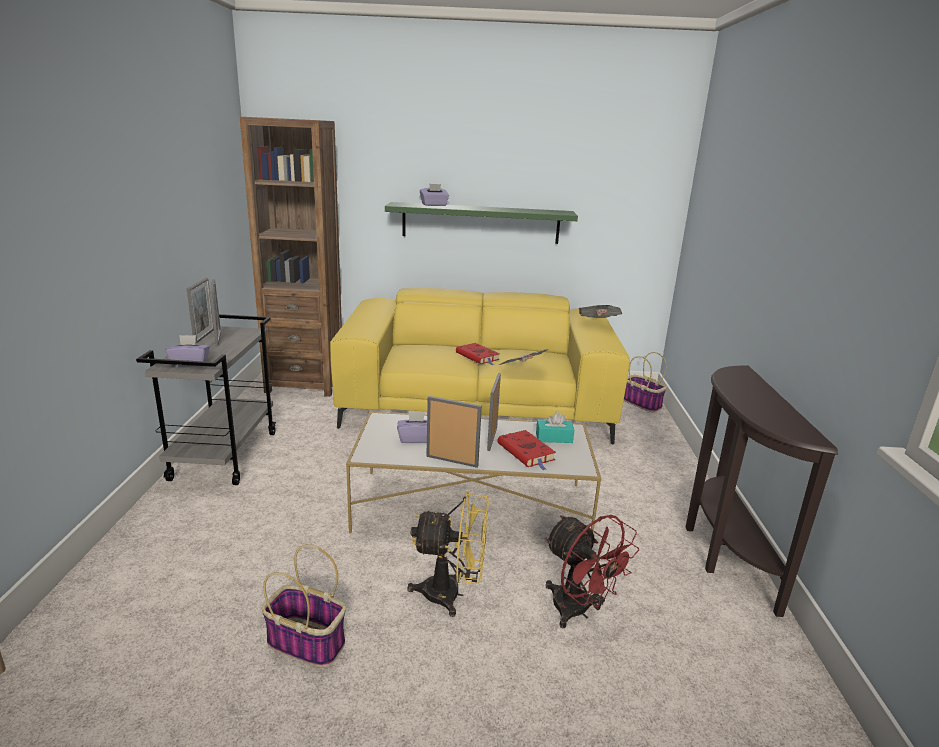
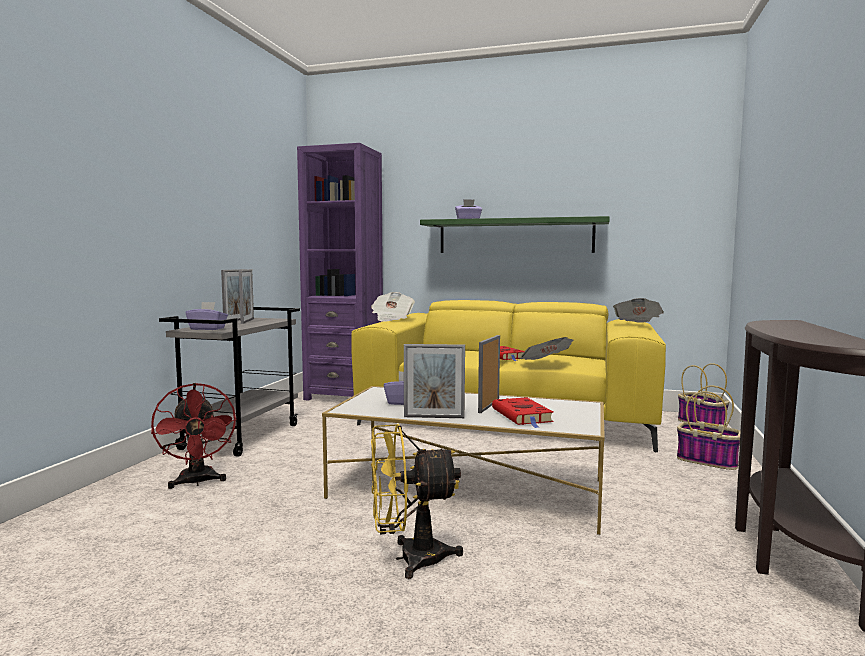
camera: 15 degrees right, 15 degrees down
brown bookcase [240,117,342,397] -> purple bookcase [297,143,383,401]
basket [261,545,346,667] -> basket moved to [677,386,741,470]
yellow fan [408,492,489,617] -> yellow fan turned 150 degrees clockwise [371,424,463,579]
picture frame [426,396,482,468] -> picture frame turned 150 degrees clockwise [404,344,465,418]
turquoise tissue box [536,412,574,443] -> none
red fan [545,515,639,628] -> red fan moved to [151,383,237,489]
none -> newspaper [371,292,415,322]

